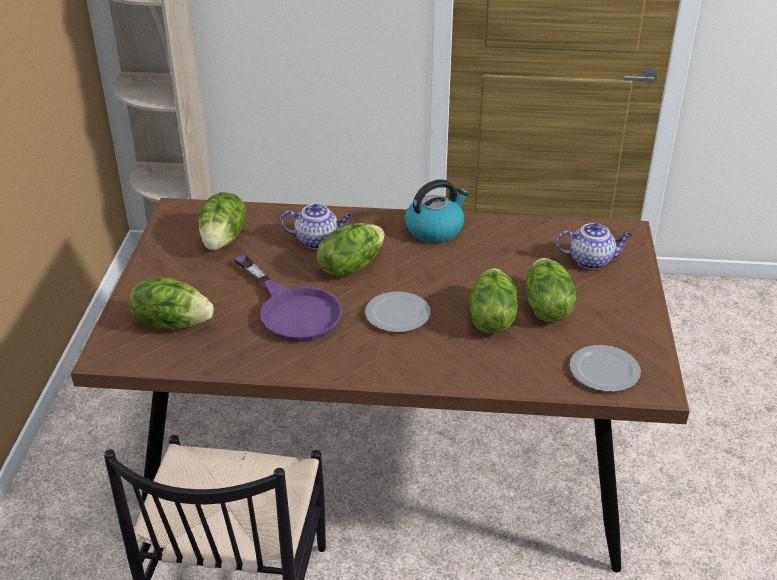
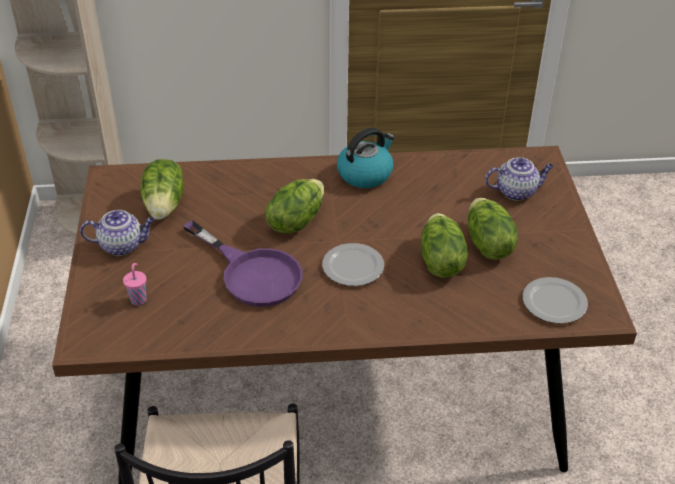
camera: 10 degrees left, 5 degrees up
lettuce [130,278,214,329] -> pink cup [123,263,146,306]
teapot [280,204,352,249] -> teapot moved to [80,210,155,256]

